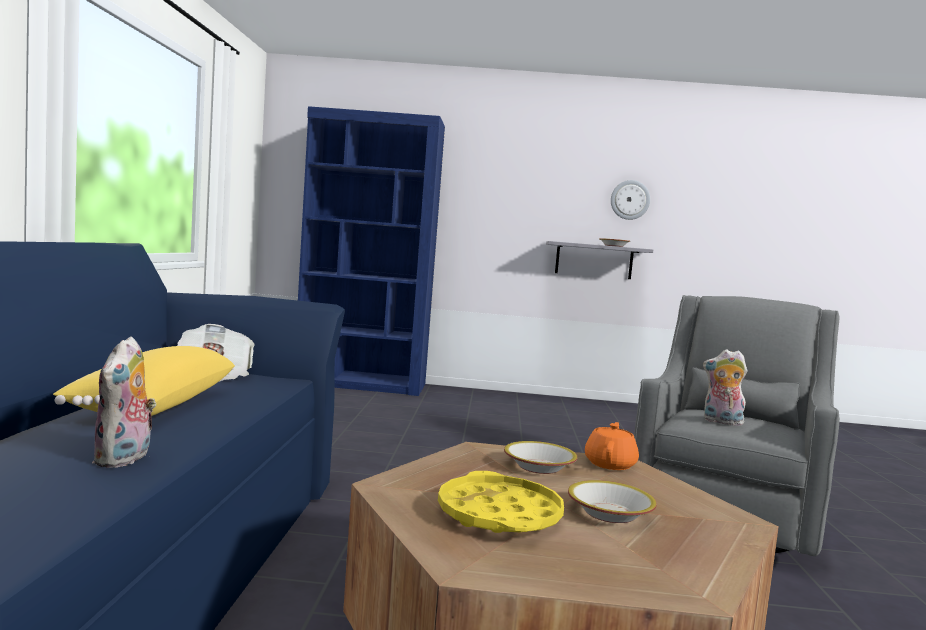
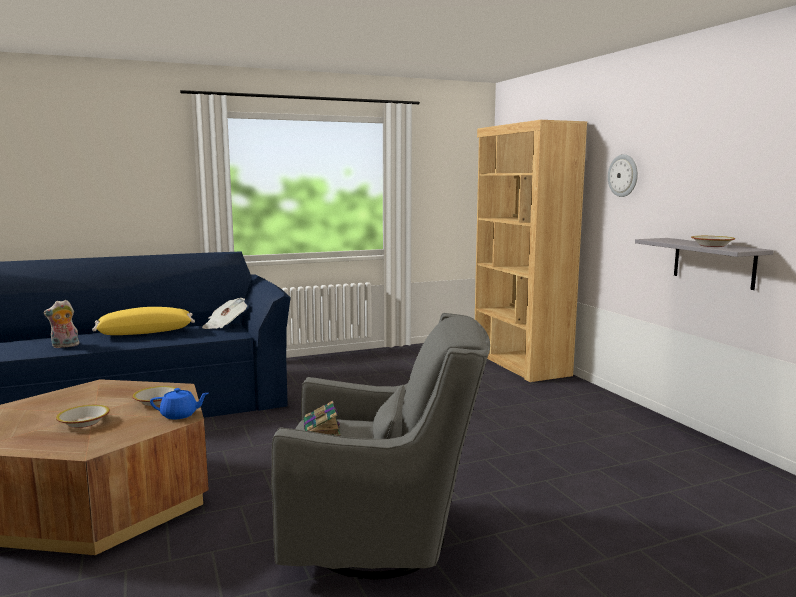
camera: 65 degrees right, 5 degrees up
blue bookcase [298,106,445,396] -> brown bookcase [475,120,587,382]
yellow tray [438,471,564,533] -> none
orange teapot [585,422,639,470] -> blue teapot [150,388,208,419]
wall clock [611,180,650,220] -> wall clock moved to [608,154,638,197]
plush toy [703,350,747,426] -> book [304,401,341,436]

